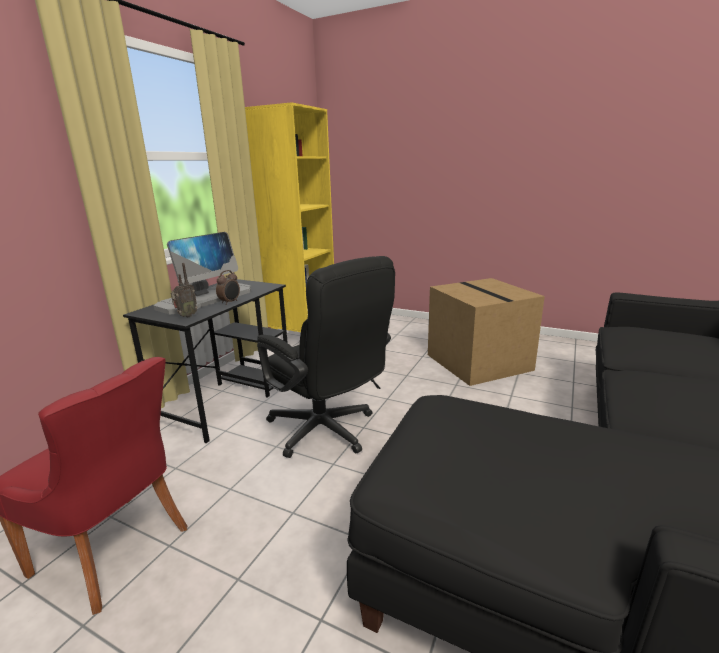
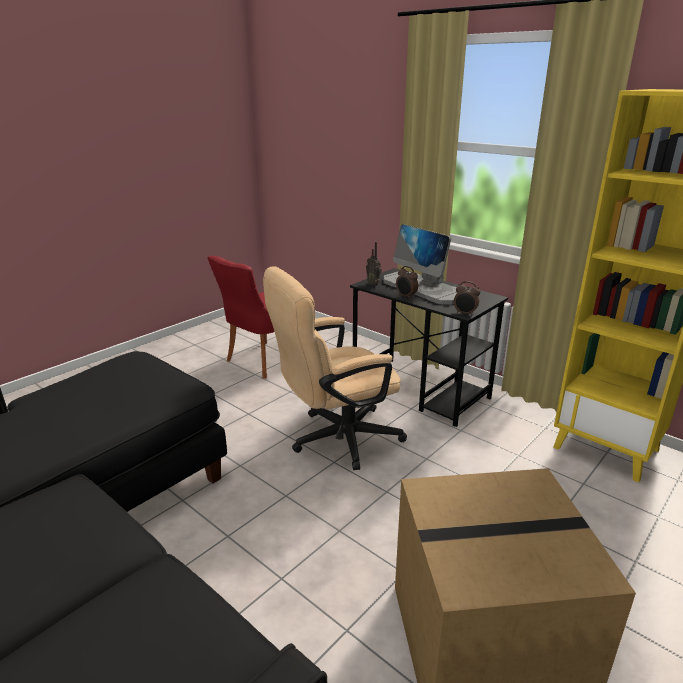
camera: 105 degrees right, 5 degrees up
black office chair [257,256,395,458] -> beige office chair [263,266,407,470]
none -> alarm clock [454,281,480,316]

